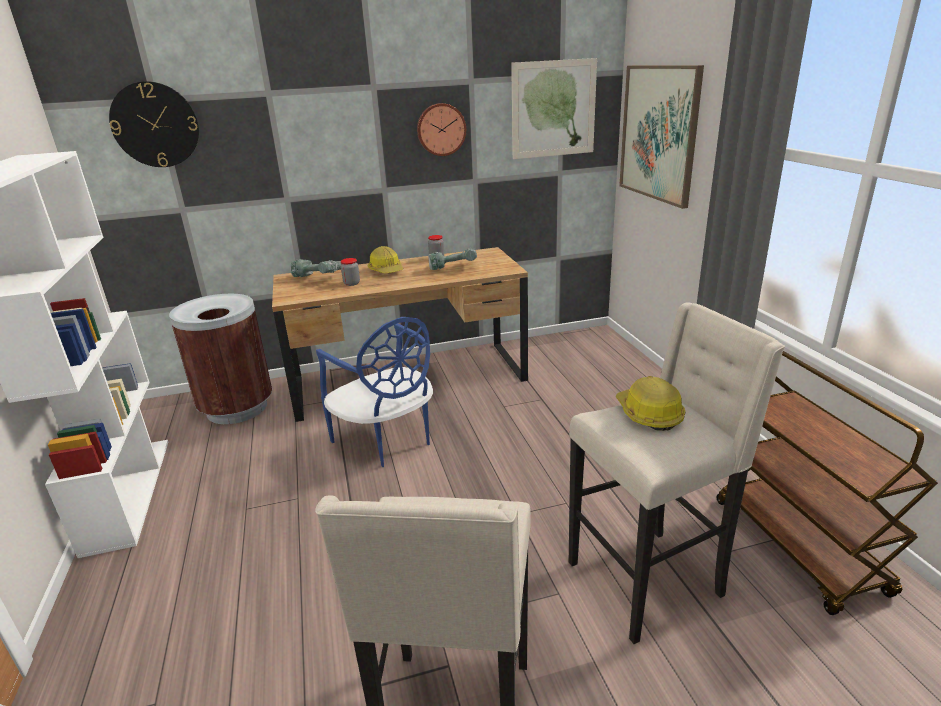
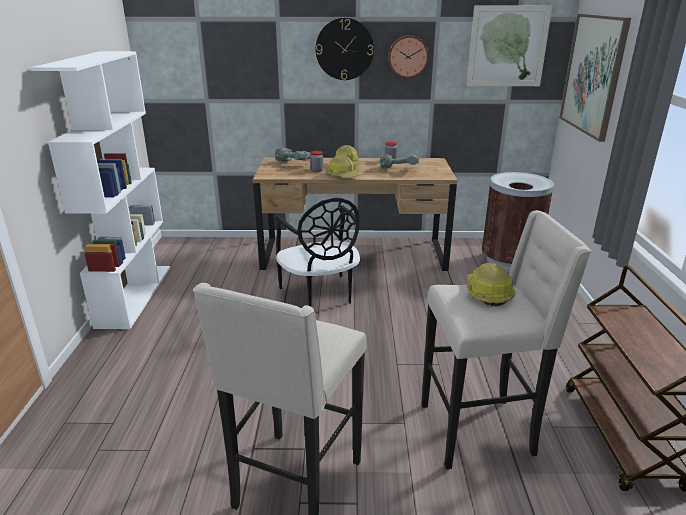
camera: 15 degrees right, 0 degrees up
wall clock [109,81,199,167] -> wall clock moved to [316,18,374,80]
brown trash can [169,294,272,424] -> brown trash can moved to [482,172,554,272]
blue chair [316,317,433,467] -> black chair [276,198,360,306]
none -> hard hat [327,155,359,178]

